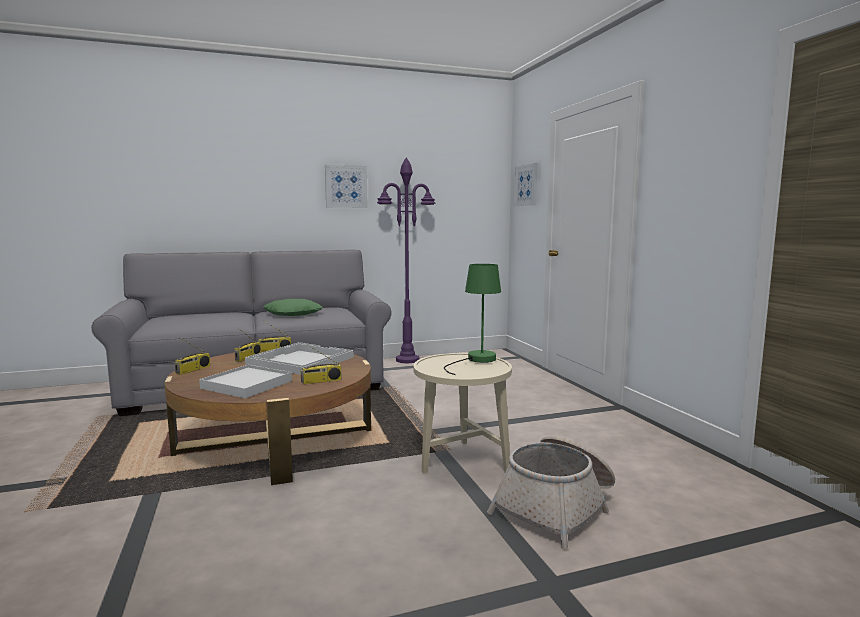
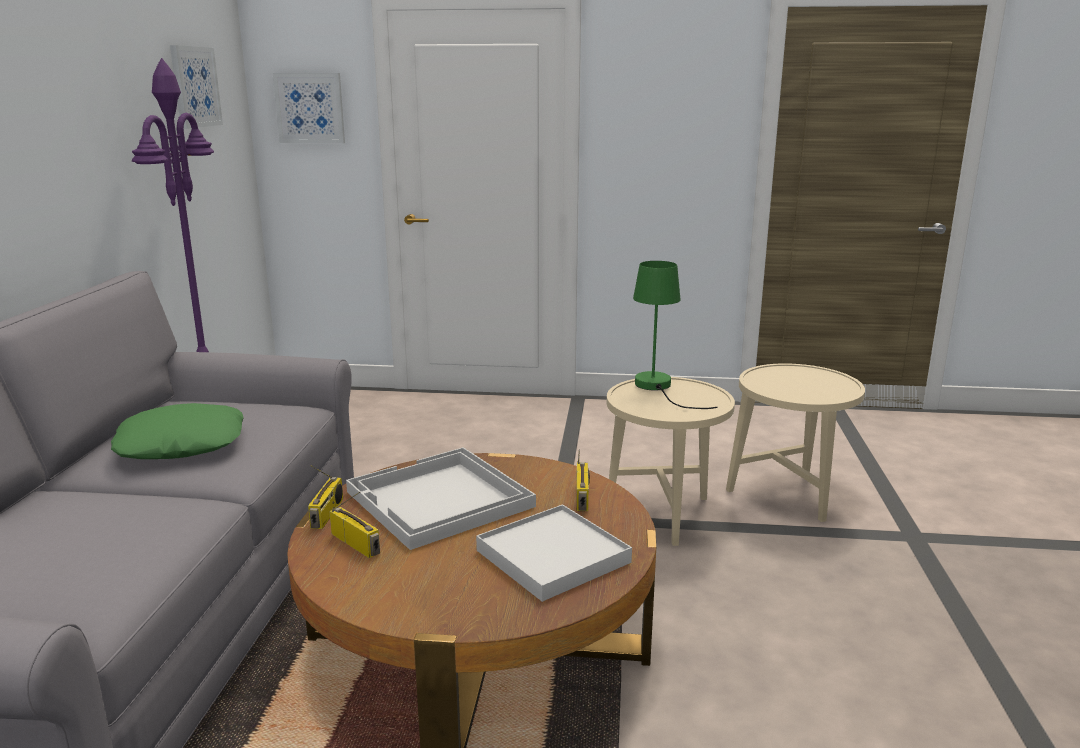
camera: 65 degrees left, 10 degrees up
radio [175,337,210,375] -> none
picture [325,165,368,208] -> picture moved to [170,45,223,129]
basket [487,436,615,549] -> beige side table [726,363,865,522]

